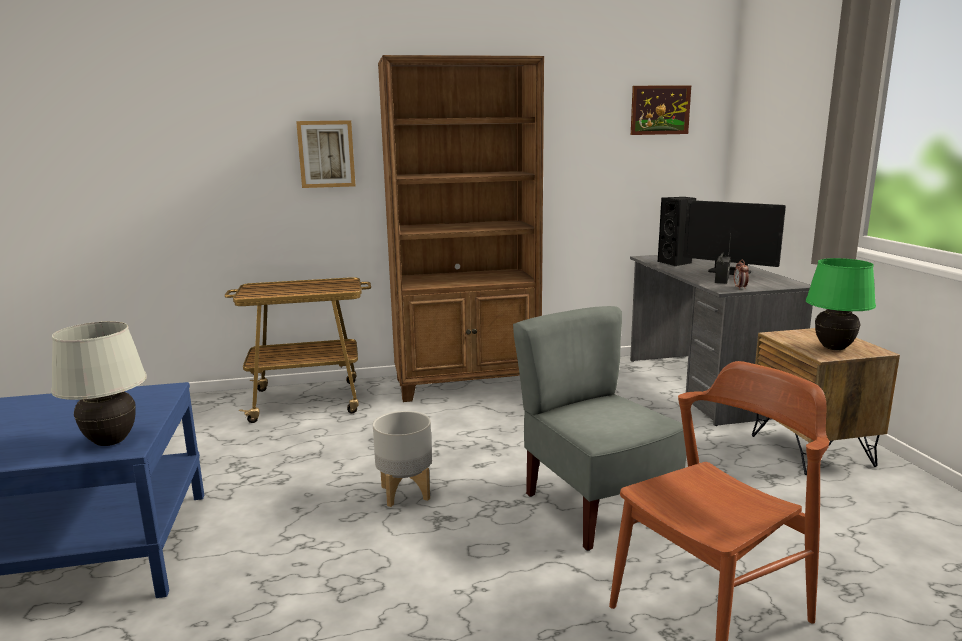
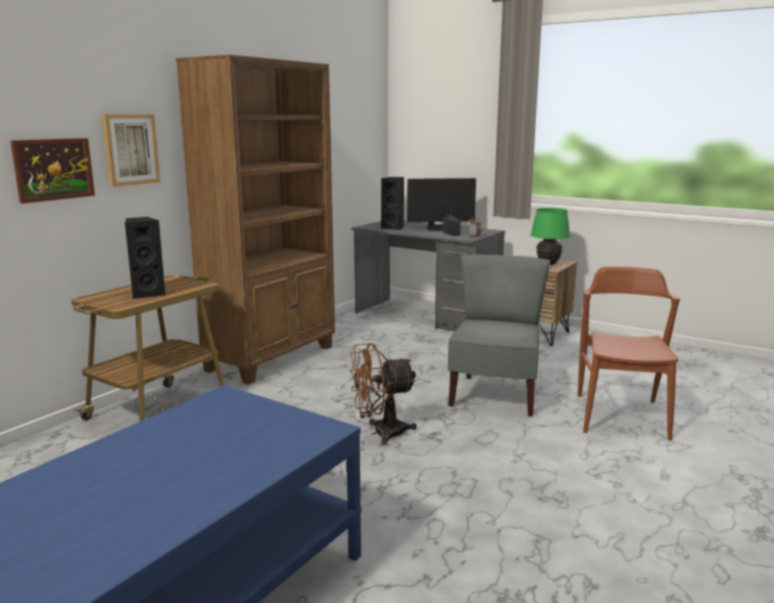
camera: 45 degrees left, 0 degrees up
white table lamp [51,321,147,446] -> none
grey planter [373,411,432,507] -> brown fan [349,343,417,445]
grey chair [513,306,687,551] -> grey chair turned 90 degrees clockwise [448,255,550,416]
picture [631,85,691,135] -> picture moved to [10,138,95,204]
none -> black speaker [125,217,165,299]

